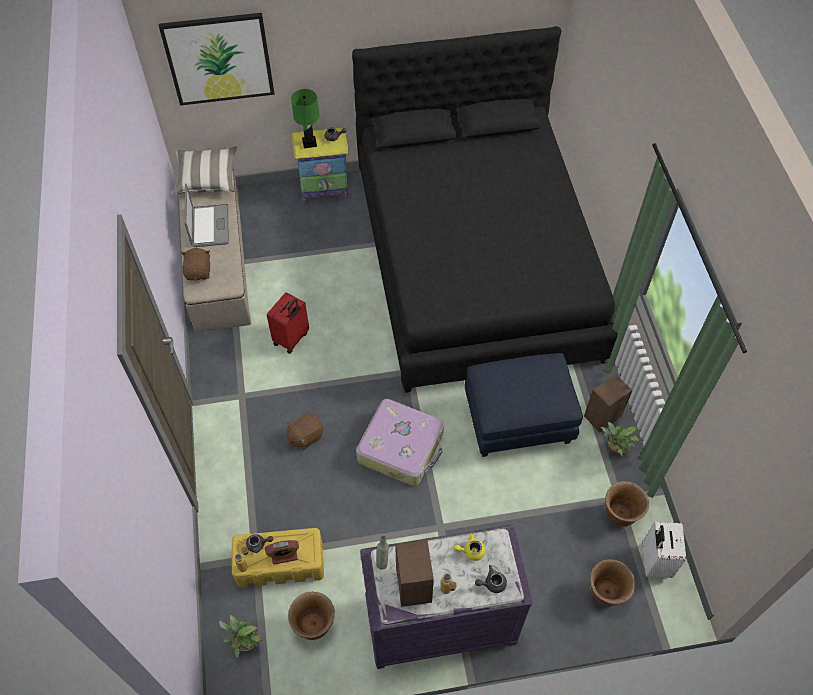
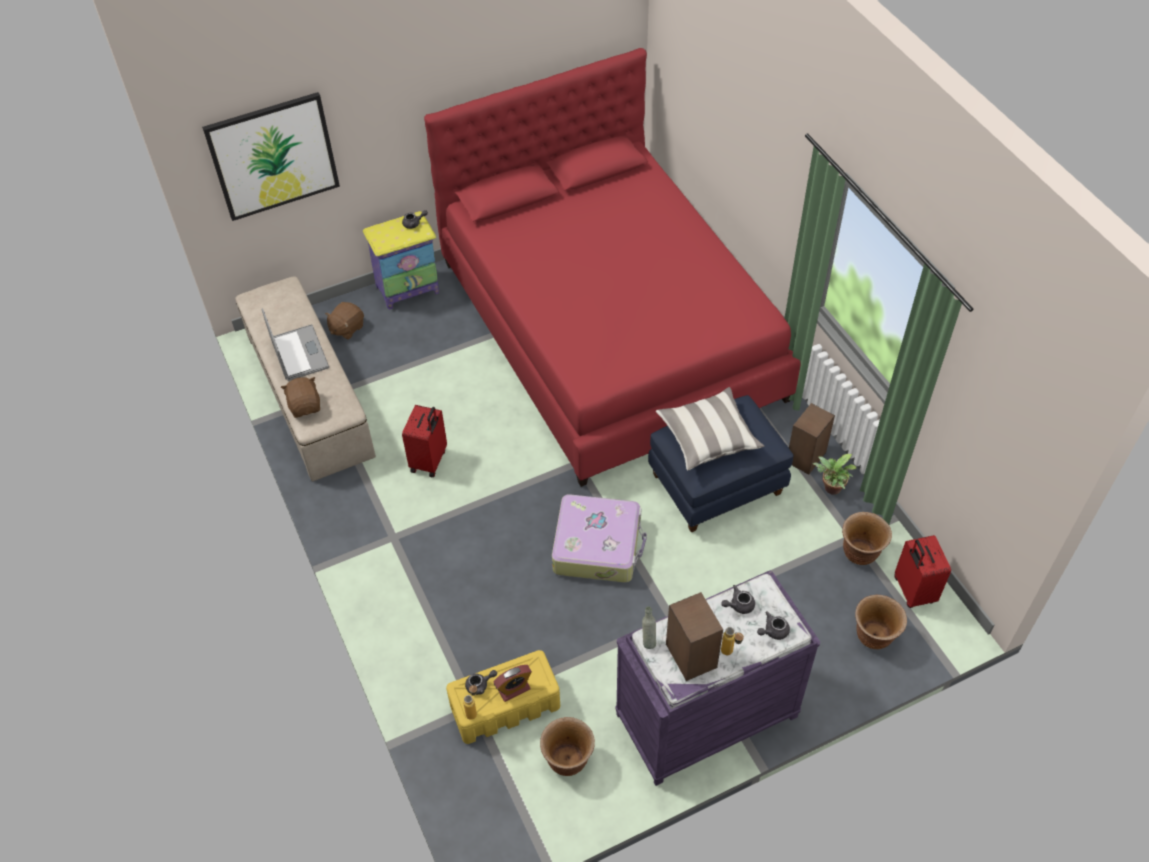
camera: 15 degrees left, 5 degrees down
pillow [172,146,237,195] -> pillow moved to [656,387,764,471]
potted plant [219,615,262,658] -> none
brown plush toy [287,413,323,450] -> brown plush toy moved to [325,302,364,339]
green table lamp [291,89,319,148] -> none
black bed [352,26,618,393] -> red bed [424,48,801,487]
yellow teapot [453,533,485,561] -> grey teapot [721,585,755,614]
white suitcase [643,522,686,578] -> red suitcase [894,535,951,608]

